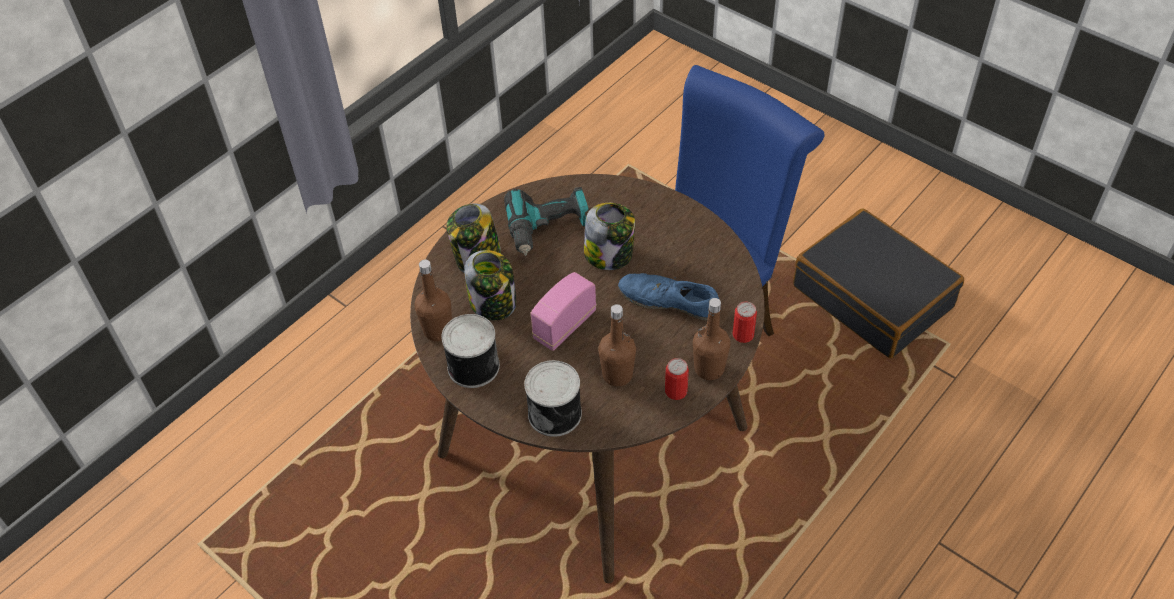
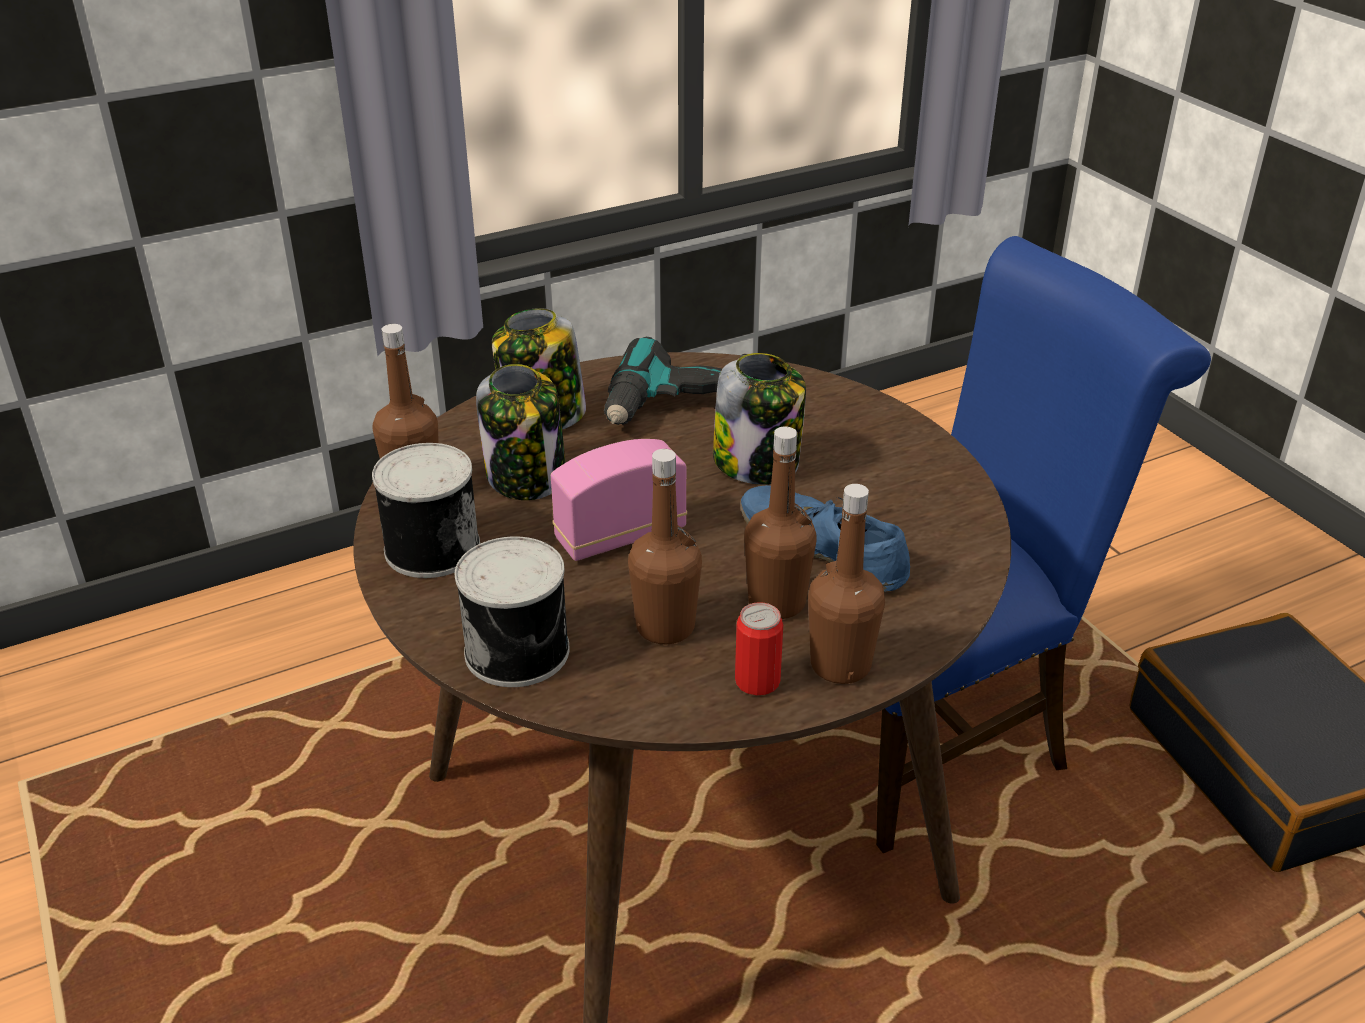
camera: 20 degrees right, 15 degrees down
can [732,302,757,343] -> none
none -> brown bottle [744,426,817,619]

